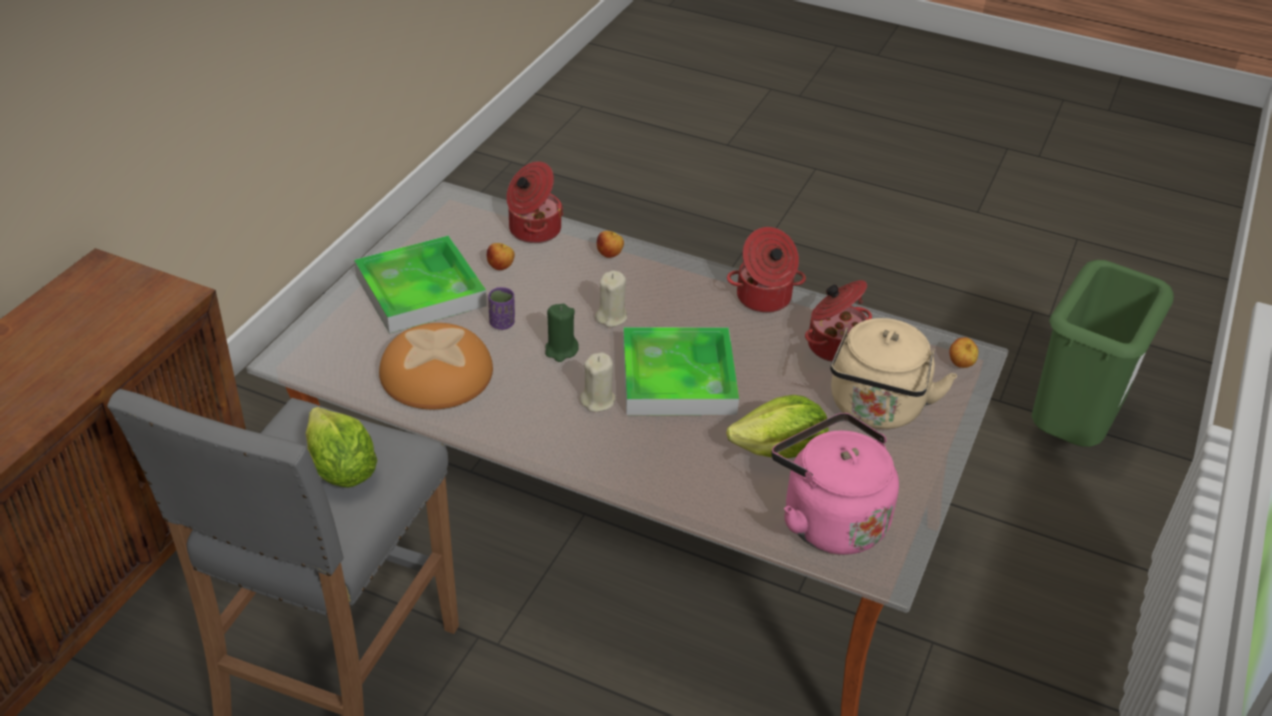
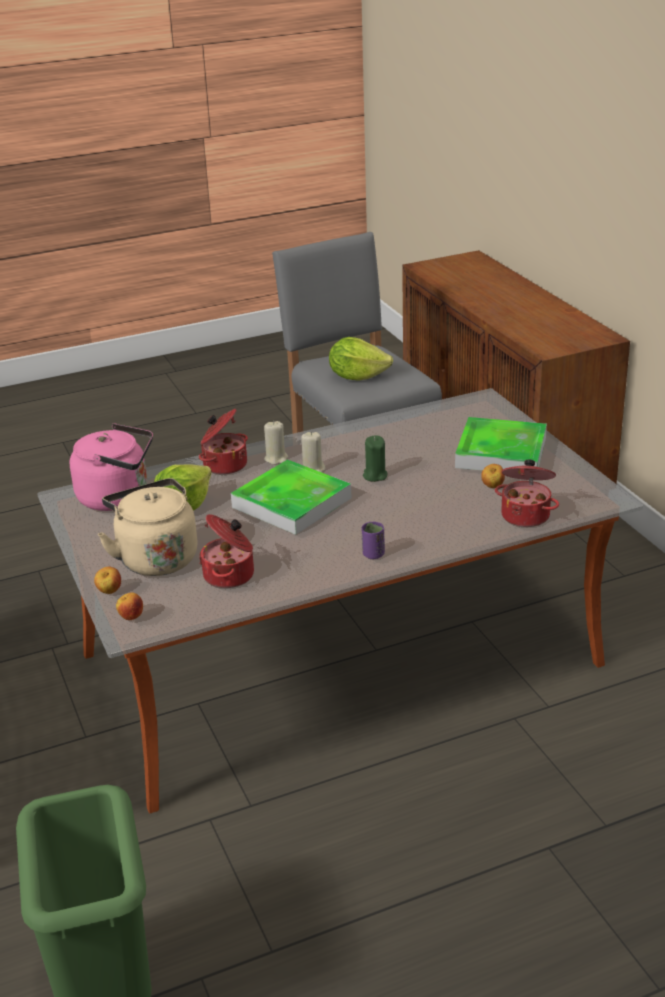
camera: 135 degrees right, 10 degrees down
bread [379,323,493,409] -> none
purple cup [488,287,515,330] -> purple cup moved to [362,522,385,559]
beige candle [595,270,627,327] -> beige candle moved to [264,421,288,465]
apple [597,231,624,258] -> apple moved to [94,567,121,594]
cooking pot [727,227,806,312] -> cooking pot moved to [199,409,248,474]

